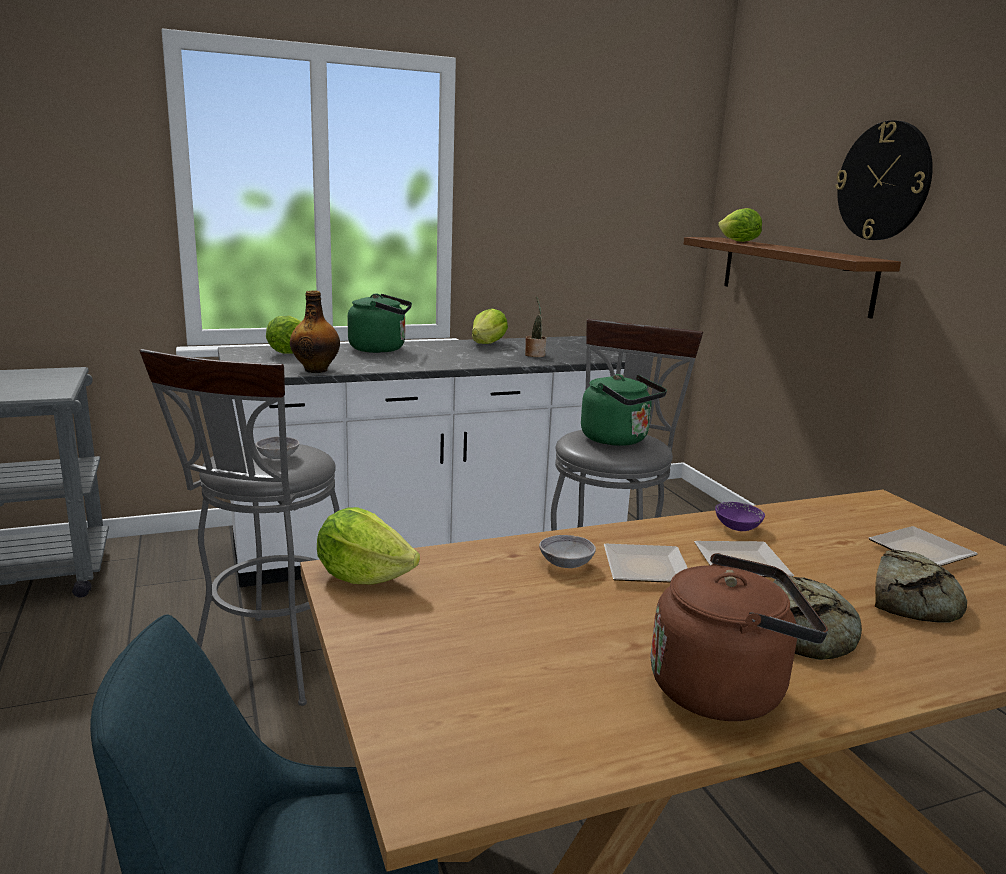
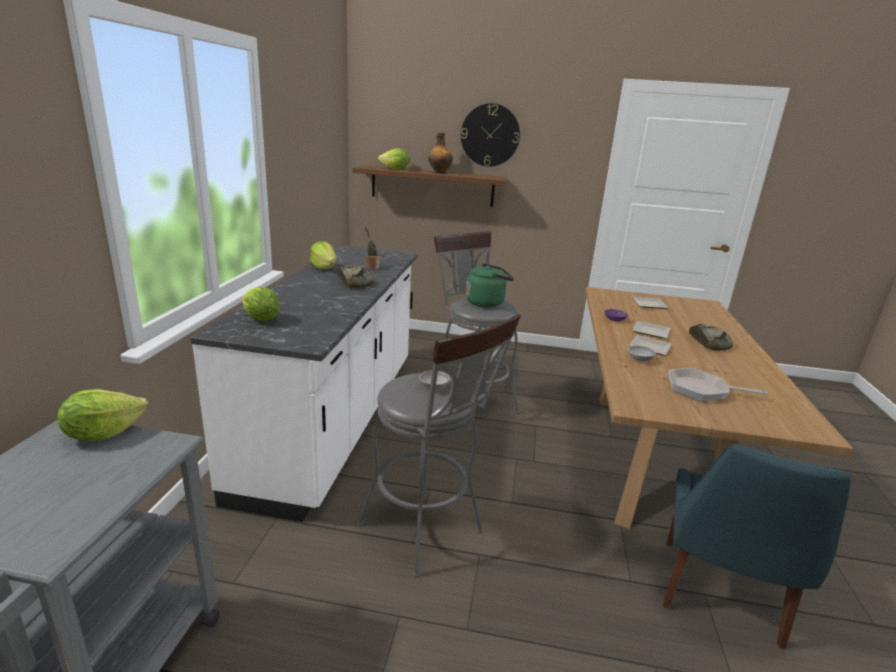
camera: 60 degrees left, 5 degrees up
bottle [290,290,340,373] -> bottle moved to [428,132,453,174]
lettuce [317,507,420,584] -> lettuce moved to [57,389,148,441]
green kettle [347,294,412,353] -> none
brown kettle [651,553,828,721] -> none
bread [875,550,967,623] -> bread moved to [337,265,374,288]
none -> frying pan [668,368,767,401]

